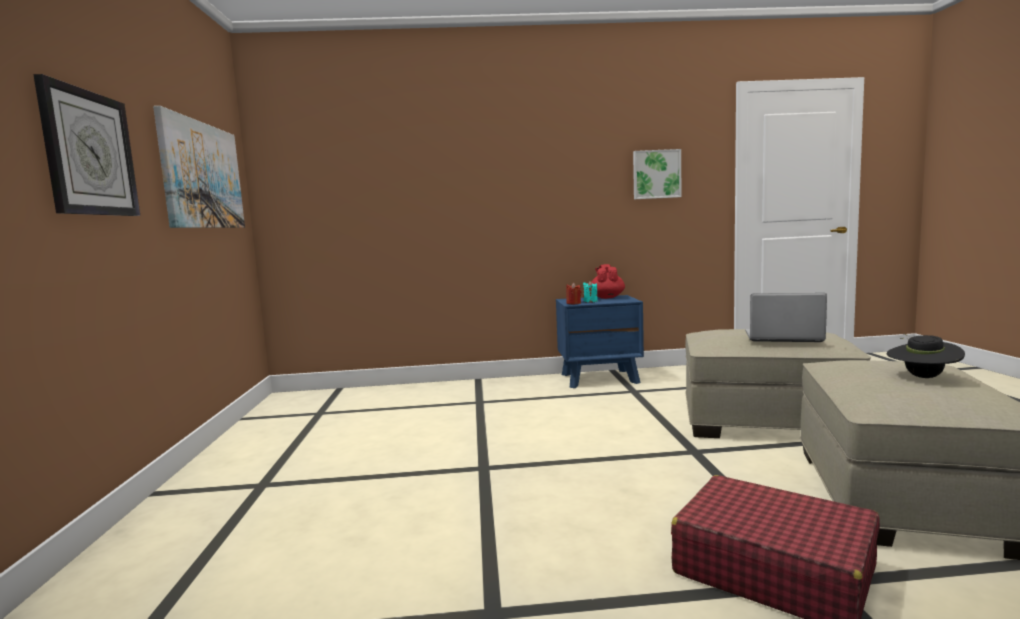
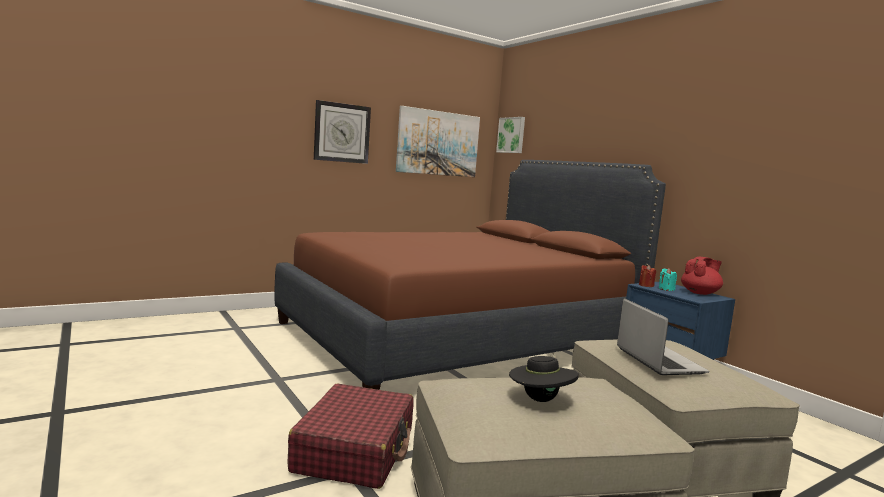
camera: 60 degrees right, 0 degrees up
picture [633,149,681,199] -> picture moved to [496,117,525,153]
none -> brown bed [274,160,666,390]

